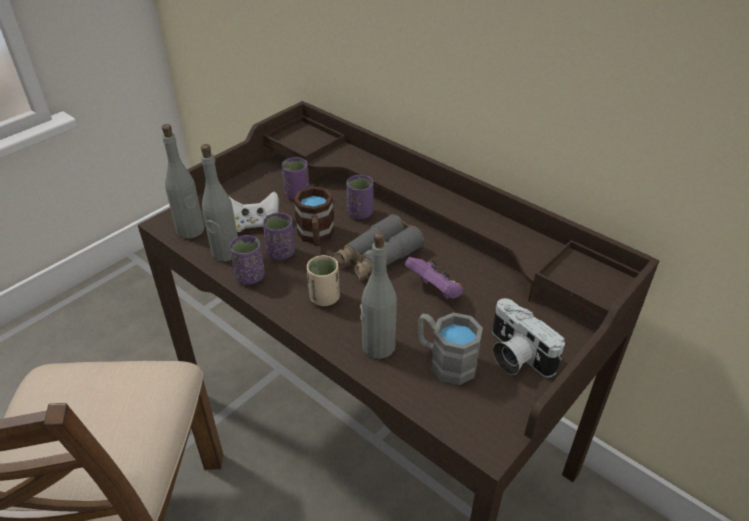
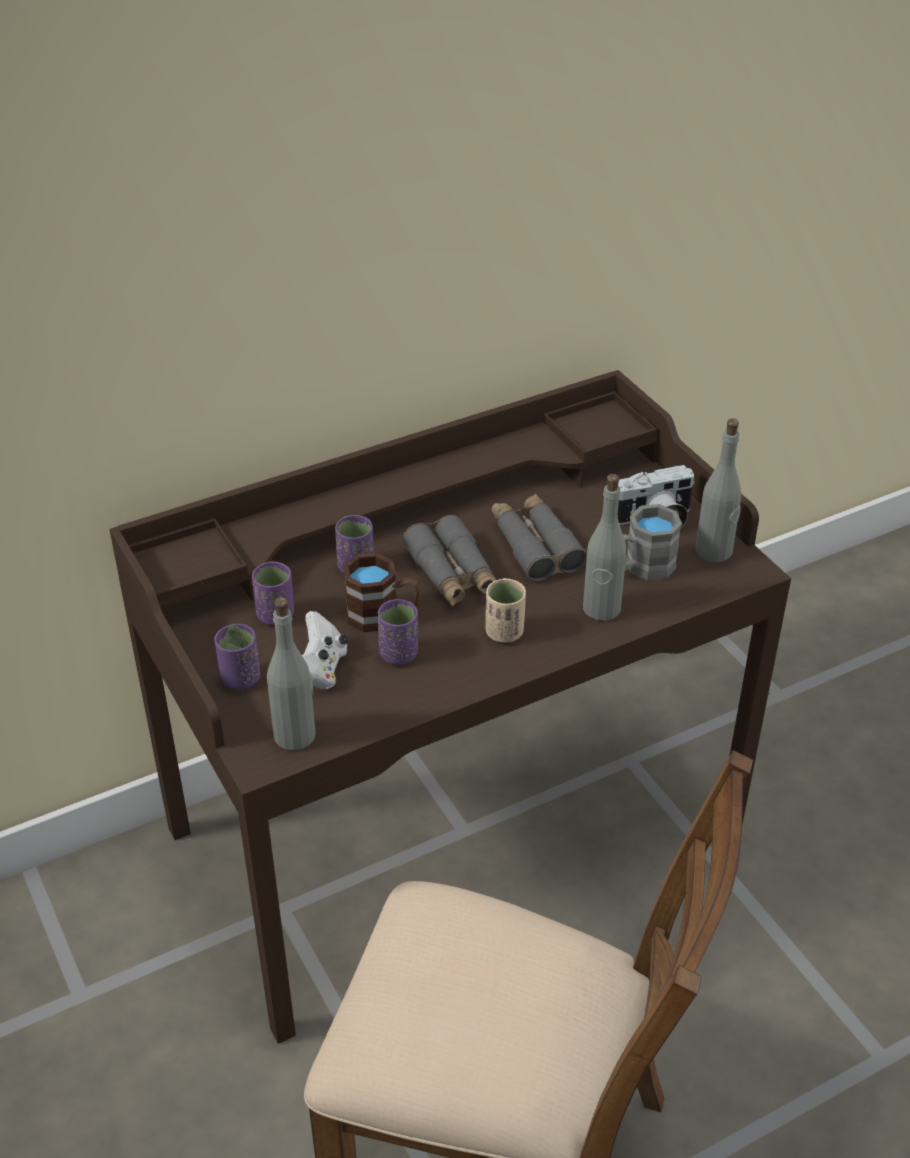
camera: 70 degrees left, 0 degrees up
grey bottle [201,144,238,262] -> grey bottle moved to [696,419,741,562]
purple cup [230,235,265,285] -> purple cup moved to [215,624,261,690]
purple game controller [405,257,463,299] -> grey binoculars [491,494,587,582]

